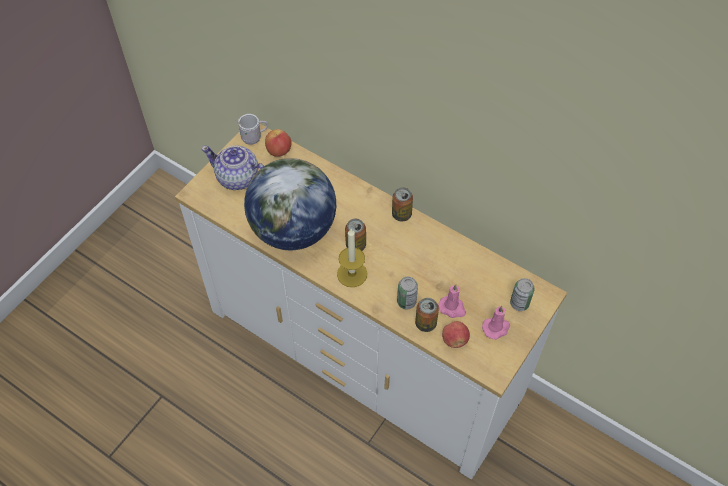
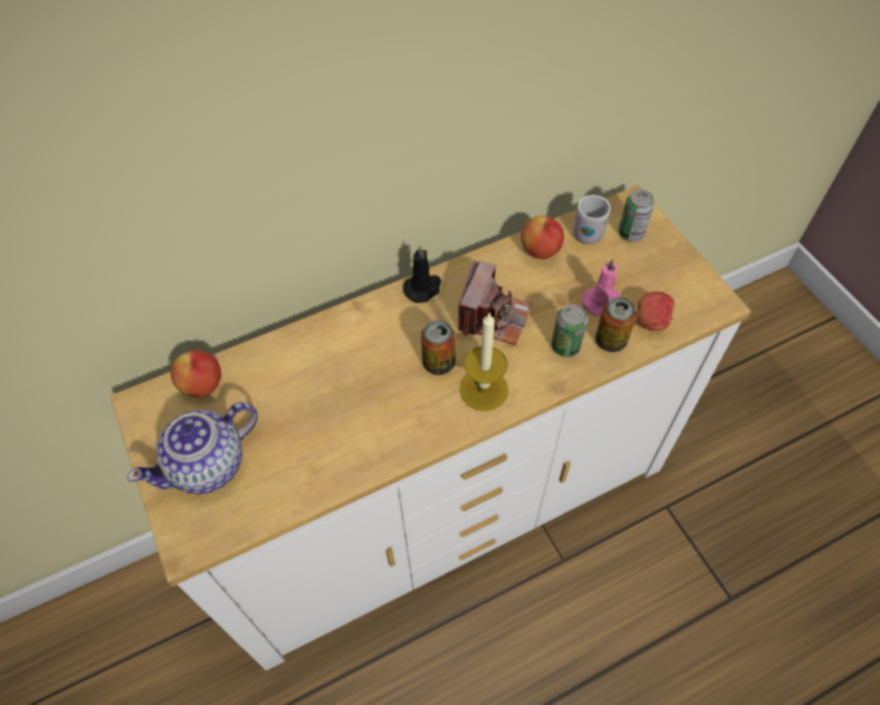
camera: 60 degrees left, 0 degrees up
white mug [235,114,268,145] -> white mug moved to [573,195,611,244]
globe [244,158,336,250] -> none
can [392,187,413,221] -> black candle [403,245,441,303]
pink candle [482,306,510,340] -> none
none -> camera [458,260,532,345]
none -> apple [521,216,564,259]

